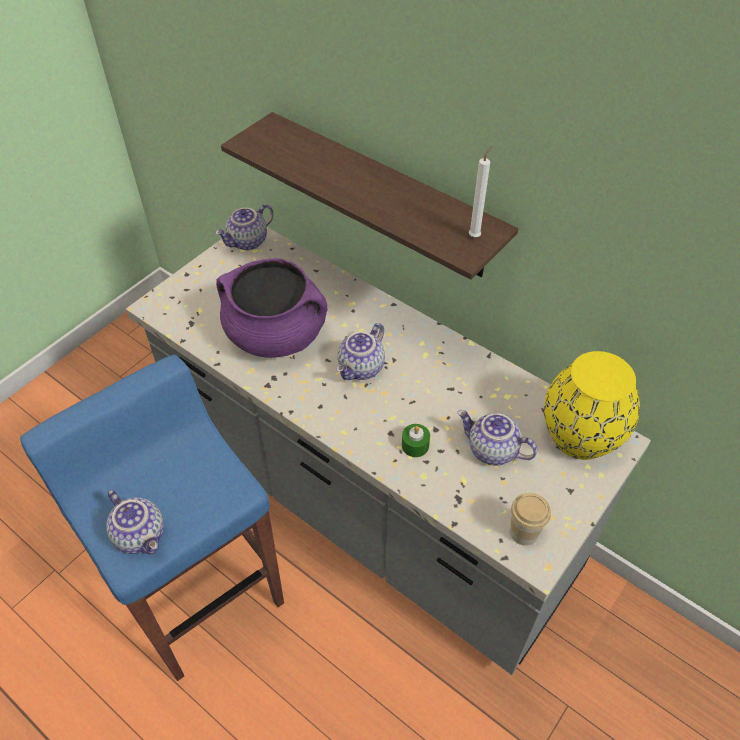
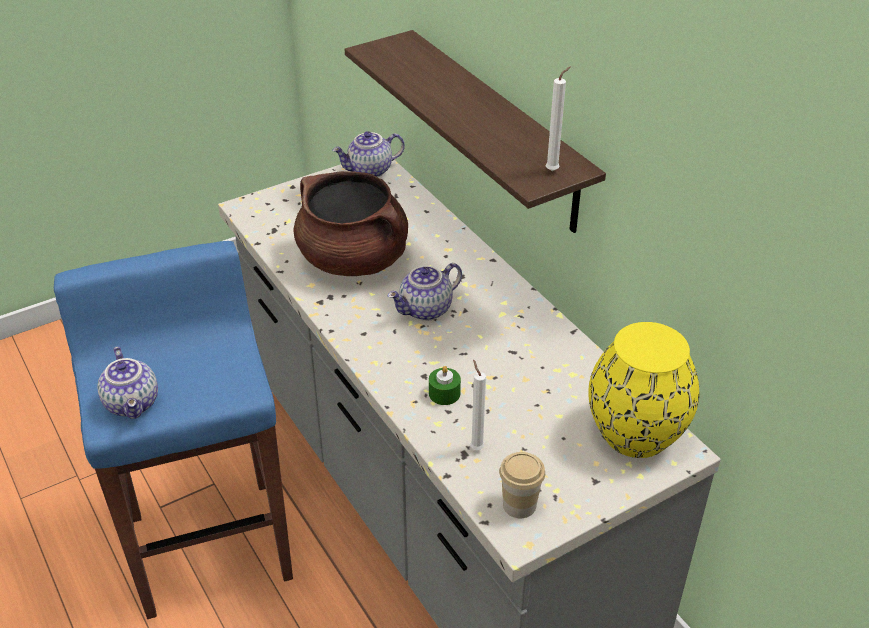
camera: 20 degrees right, 10 degrees down
purple cooking pot [216,258,328,358] -> brown cooking pot [293,171,408,276]
teapot [457,410,537,465] -> none
none -> white candle [470,360,486,450]

